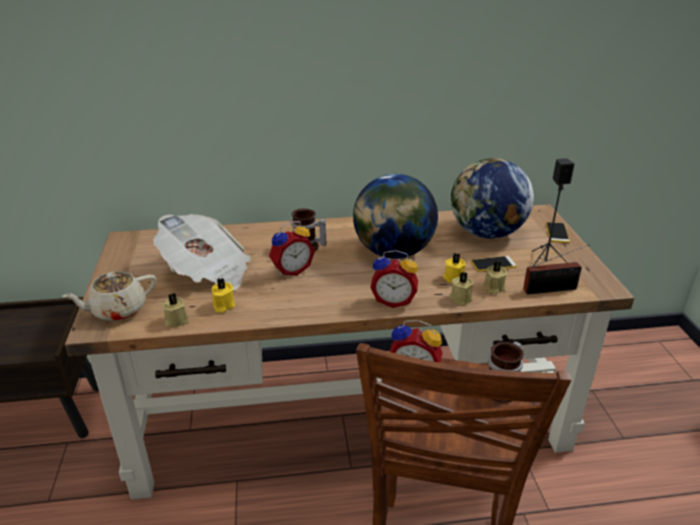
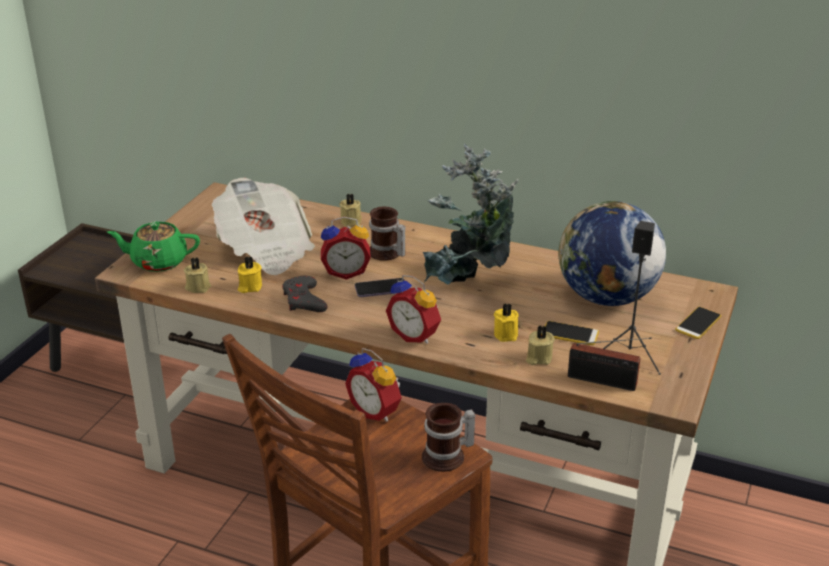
camera: 30 degrees right, 0 degrees up
beige teapot [62,271,156,321] -> green teapot [107,221,200,272]
globe [353,174,438,259] -> potted plant [423,143,518,285]
beige candle [449,272,473,305] -> beige candle moved to [339,194,362,227]
none -> grey game controller [282,276,328,312]
none -> phone [355,278,405,297]

